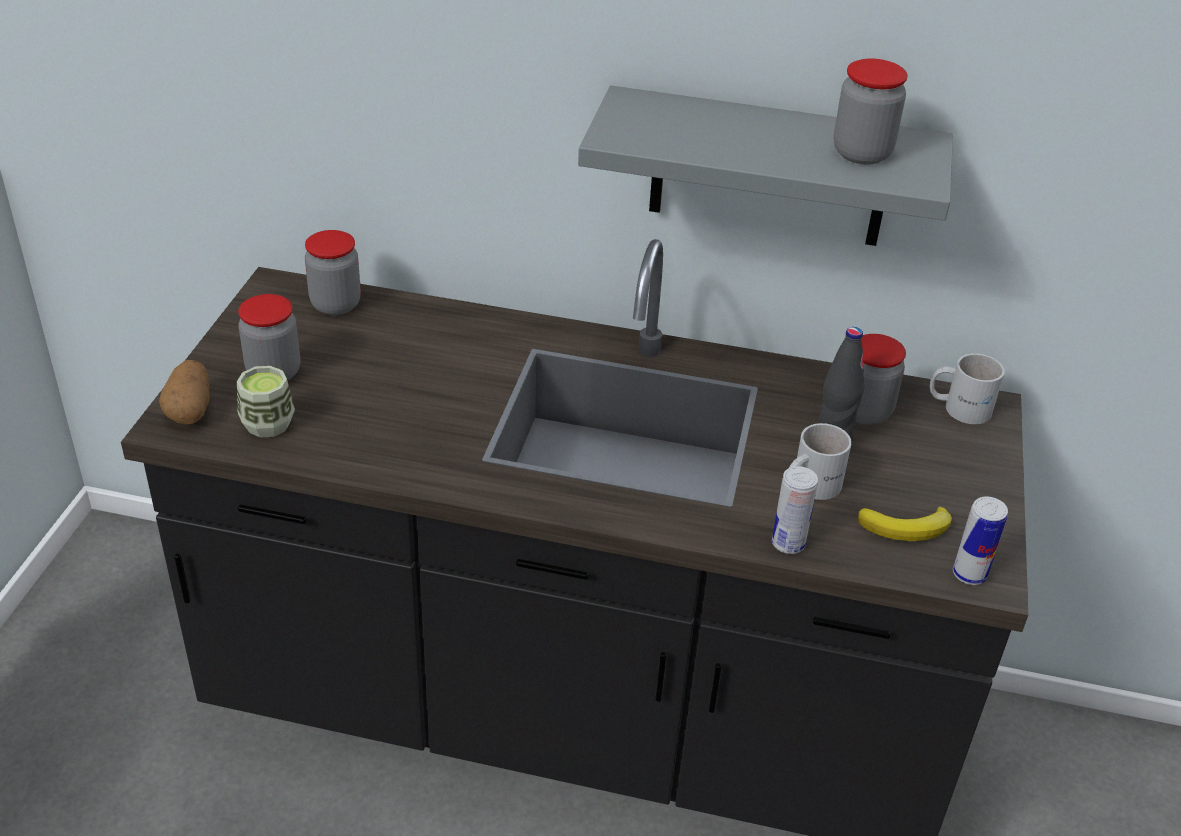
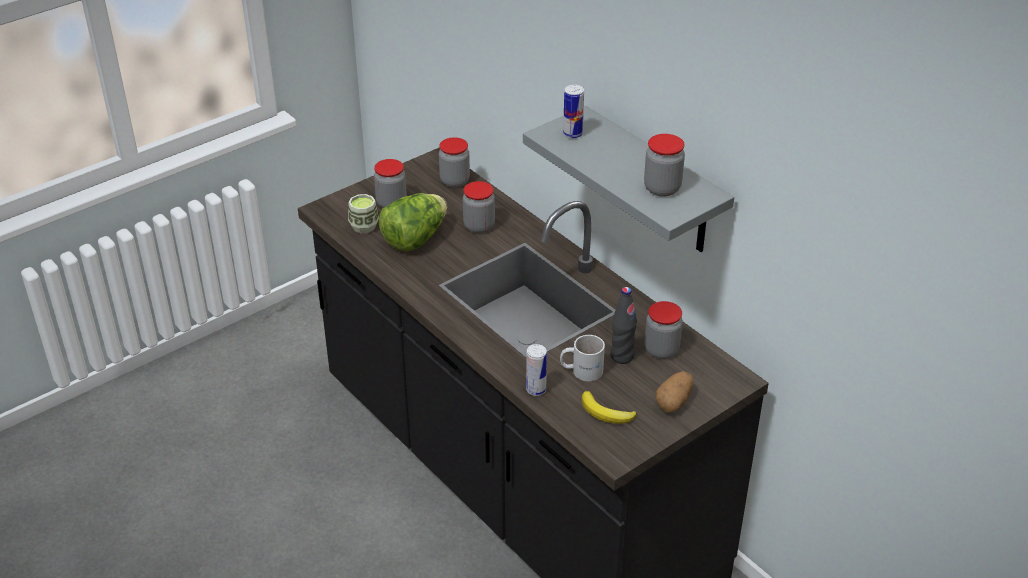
camera: 40 degrees right, 0 degrees up
potato [159,360,209,425] -> potato moved to [655,371,694,413]
white mug [930,353,1005,424] -> none
can [953,496,1008,585] -> can moved to [563,85,584,138]
none -> lettuce [379,193,447,252]
none -> jar [463,181,495,233]

